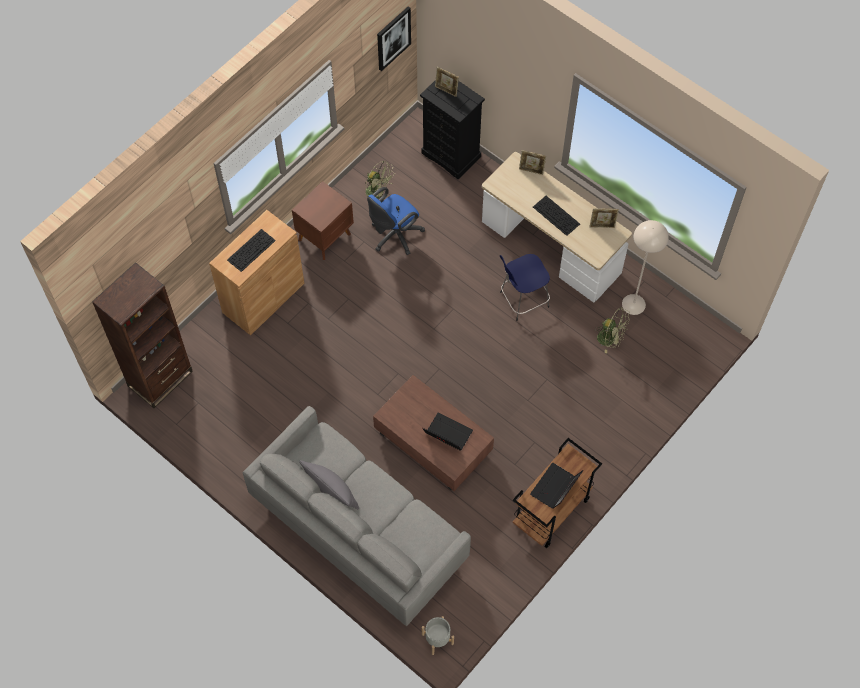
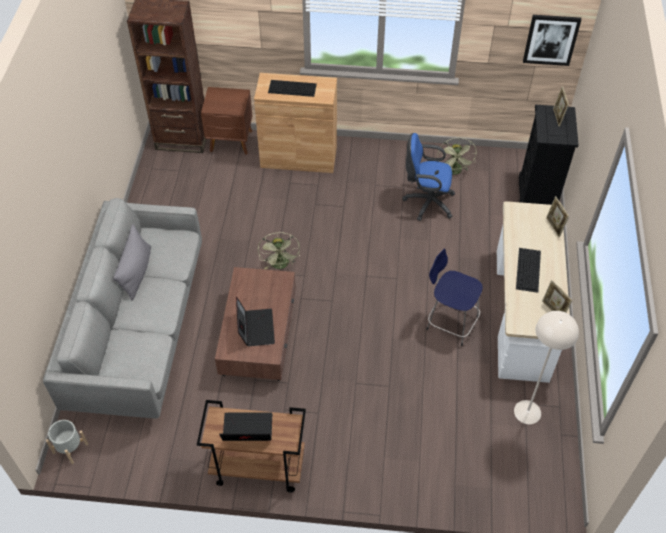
camera: 55 degrees right, 10 degrees down
brown nightstand [292,181,354,260] -> brown nightstand moved to [201,87,252,155]
green fan [596,307,630,353] -> green fan moved to [258,232,300,269]

